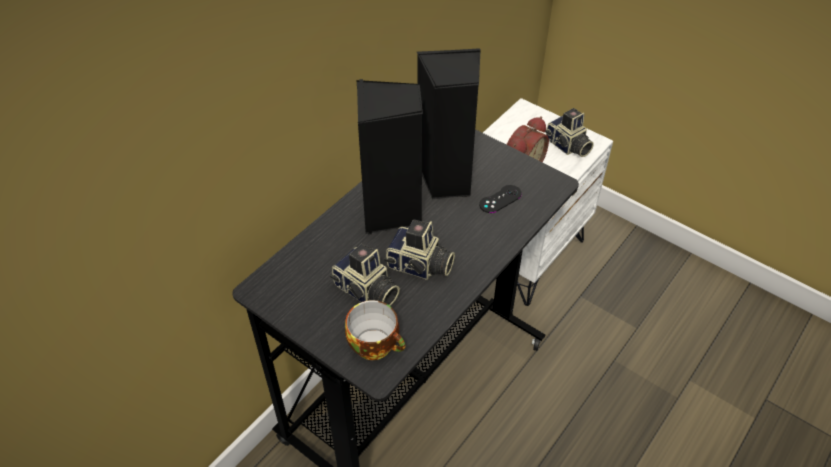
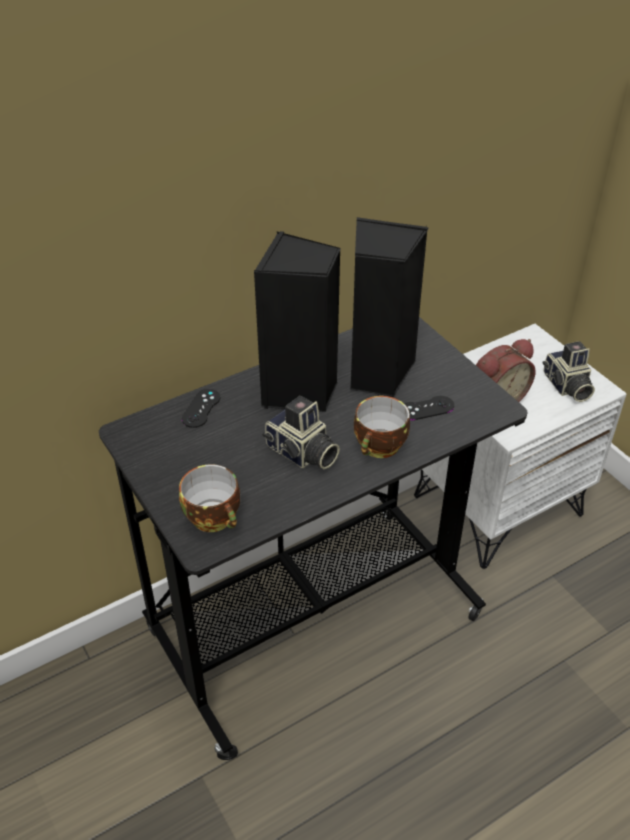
camera: 20 degrees right, 5 degrees down
camera [330,243,400,306] -> none
none -> black game controller [182,389,220,428]
none -> cup [354,396,410,458]

